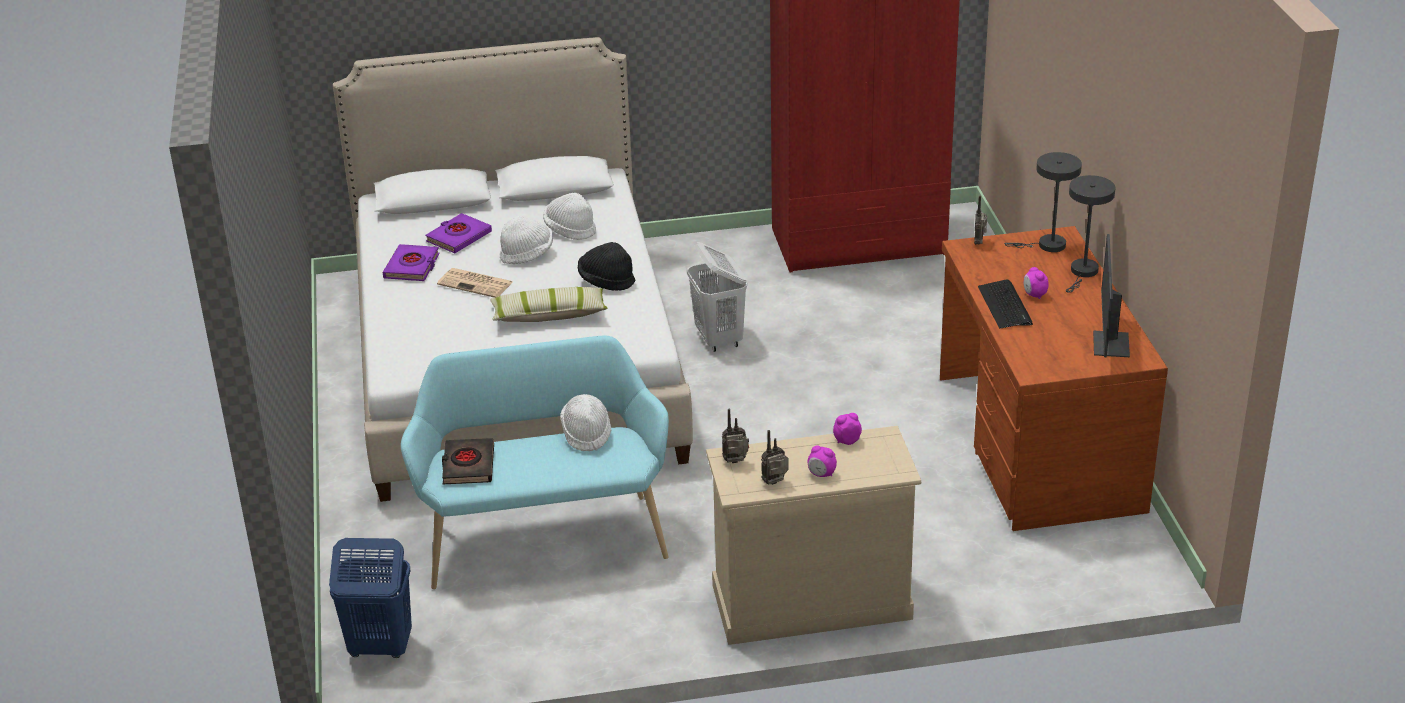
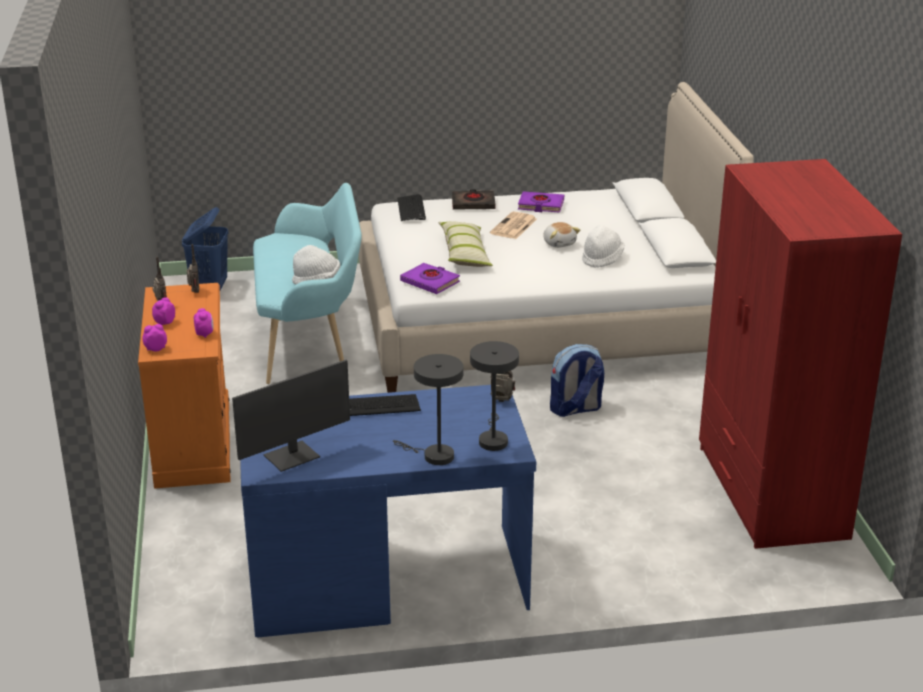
camera: 90 degrees right, 5 degrees down
purple book [425,213,492,253] -> purple book moved to [400,263,460,294]
black book [442,438,494,484] -> black book moved to [452,189,496,210]
white hat [500,216,553,264] -> plush toy [543,222,580,248]
black hat [578,242,635,291] -> none
white laundry basket [687,242,747,352] -> backpack [550,344,604,417]
beige dresser [706,426,921,645] -> orange dresser [138,283,231,489]
brown desk [940,226,1168,531] -> blue desk [240,385,536,638]
alarm clock [1024,267,1049,299] -> alarm clock moved to [142,324,167,352]
monitor [1093,234,1130,357] -> monitor turned 135 degrees clockwise [232,360,350,472]
none -> keyboard [397,194,426,221]

